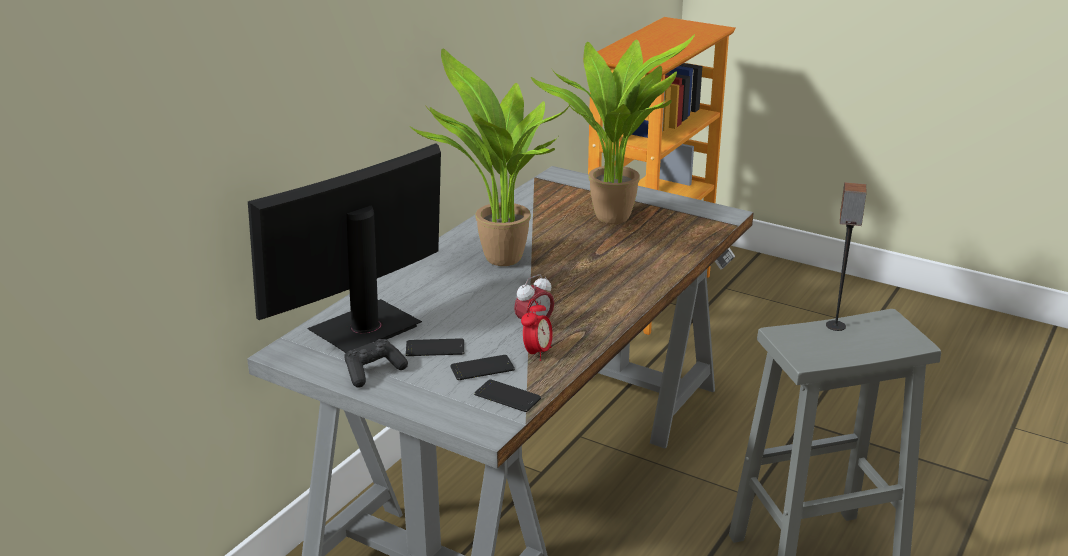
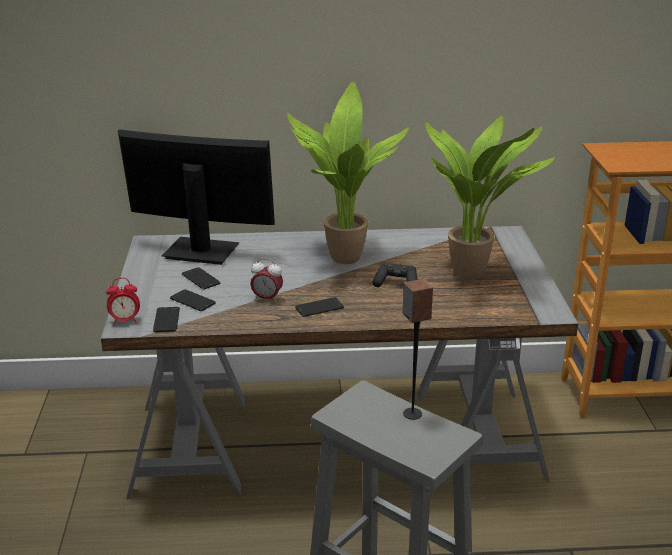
camera: 55 degrees right, 0 degrees up
black game controller [344,339,408,387] -> black game controller moved to [373,263,417,287]
alarm clock [521,299,553,361] -> alarm clock moved to [106,278,140,326]
none -> phone [295,297,344,317]

